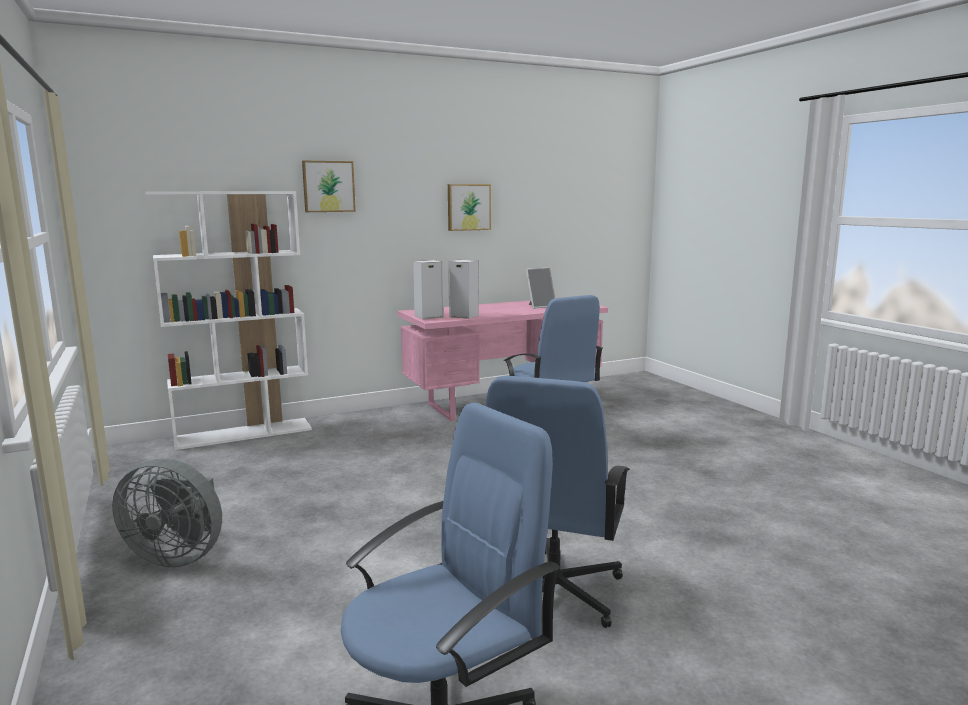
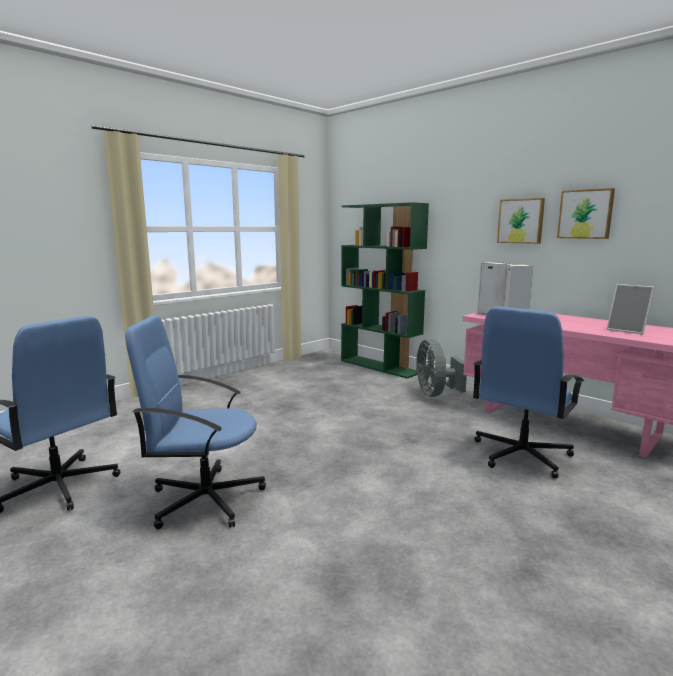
camera: 70 degrees right, 0 degrees up
grey fan [112,459,222,567] -> grey fan moved to [416,339,467,397]
white bookcase [145,191,312,450] -> green bookcase [341,202,429,378]
picture [302,160,356,212] -> picture moved to [497,198,545,244]

